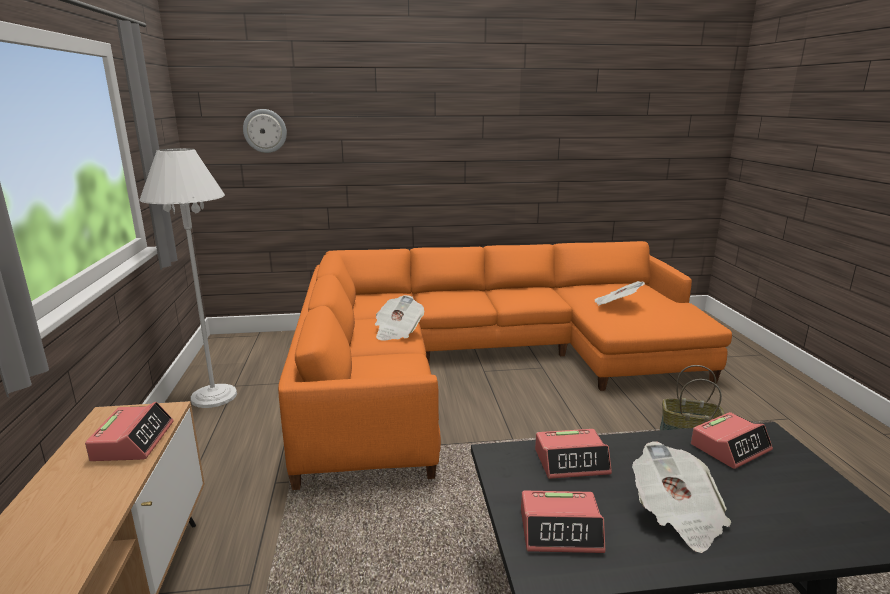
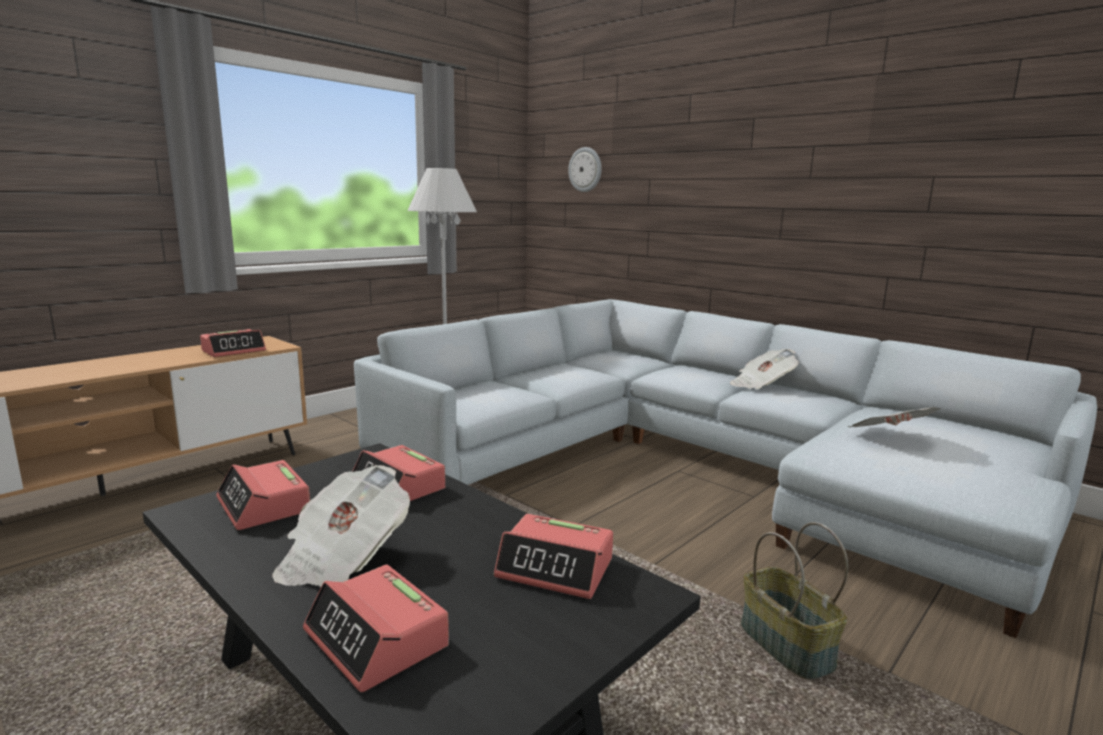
camera: 50 degrees right, 5 degrees down
orange sofa [278,241,732,490] -> grey sofa [354,299,1097,638]
newspaper [375,295,424,341] -> newspaper moved to [730,349,799,389]
none -> alarm clock [303,565,449,692]

